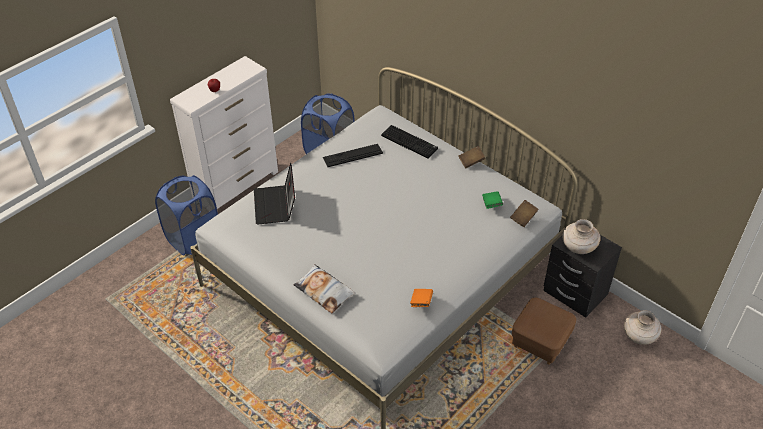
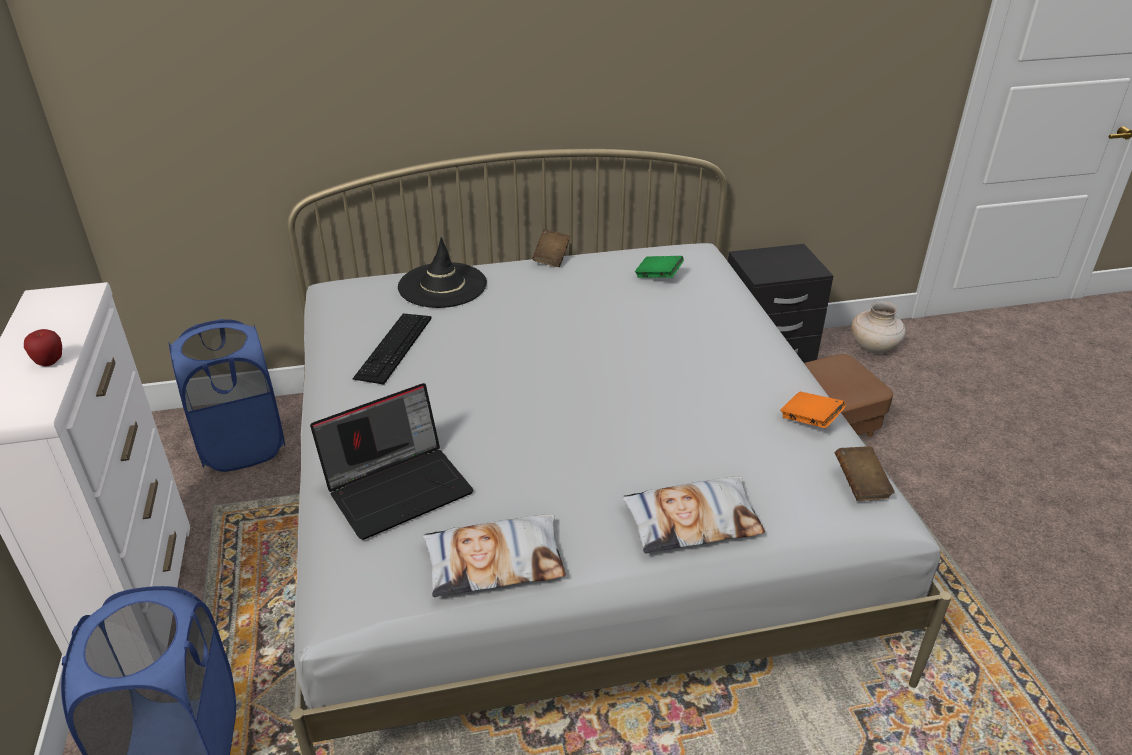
camera: 55 degrees left, 10 degrees down
laptop [254,163,295,224] -> laptop turned 60 degrees counterclockwise [310,383,473,540]
keyboard [381,125,438,158] -> black hat [398,237,487,308]
brown book [510,200,538,227] -> brown book moved to [835,446,895,501]
beige vase [562,219,601,254] -> none
none -> pillow [423,515,566,597]

